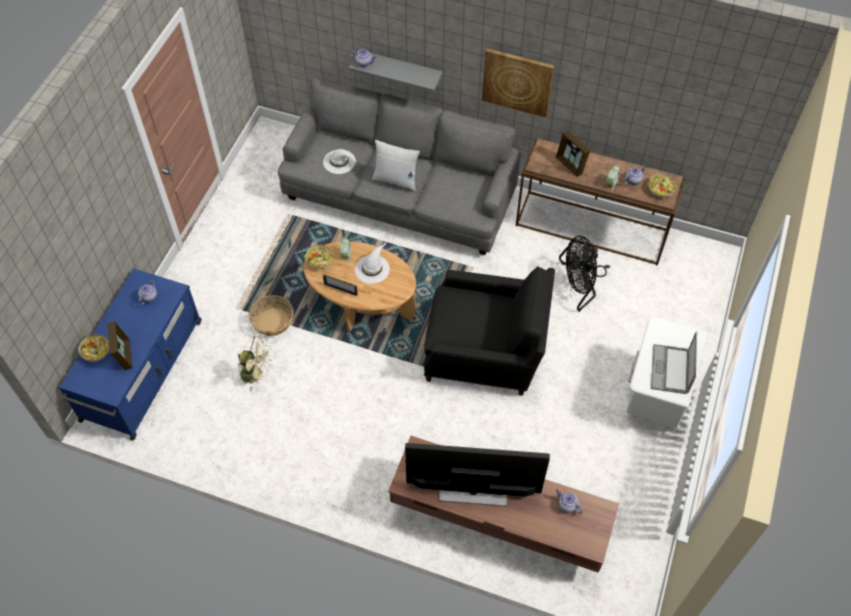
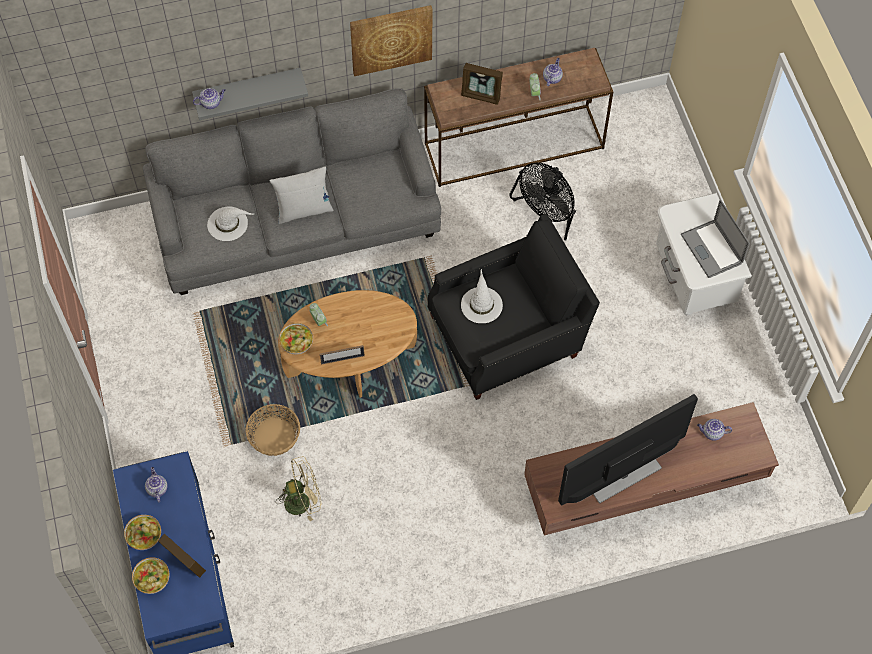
camera: 35 degrees left, 5 degrees up
white hat [355,243,390,284] -> white hat moved to [461,269,503,323]
bowl [648,173,677,197] -> bowl moved to [124,515,161,550]

